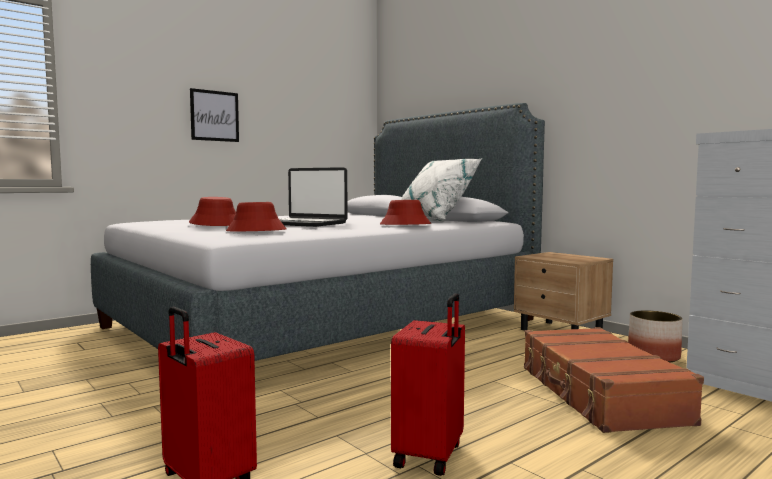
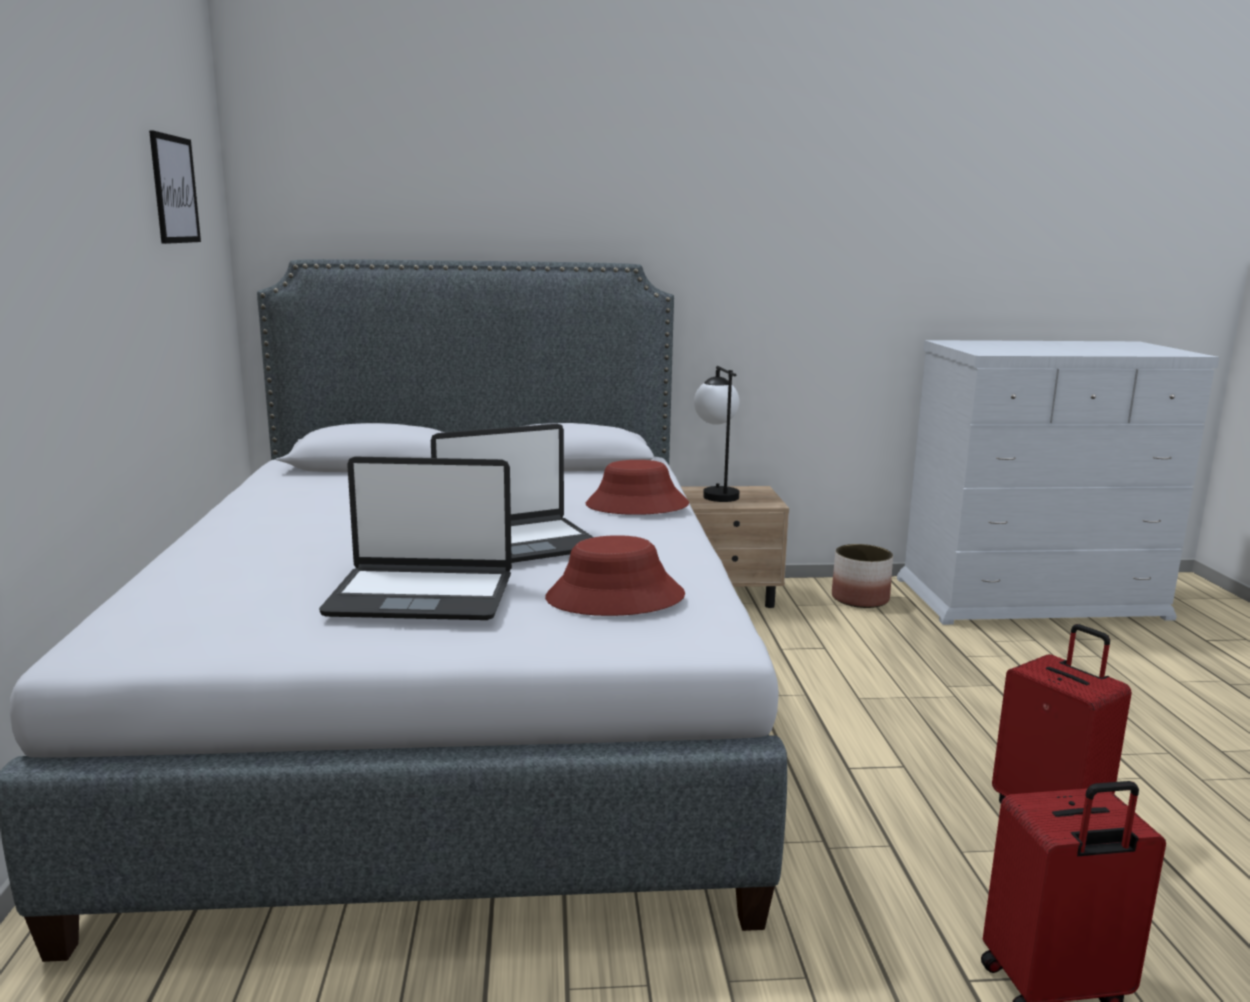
camera: 55 degrees left, 10 degrees up
red hat [189,197,236,226] -> laptop [319,457,512,620]
picture [190,88,239,142] -> picture moved to [149,130,201,244]
white pillow [401,158,482,222] -> none
brown suitcase [524,327,704,433] -> none
none -> table lamp [694,366,739,502]

